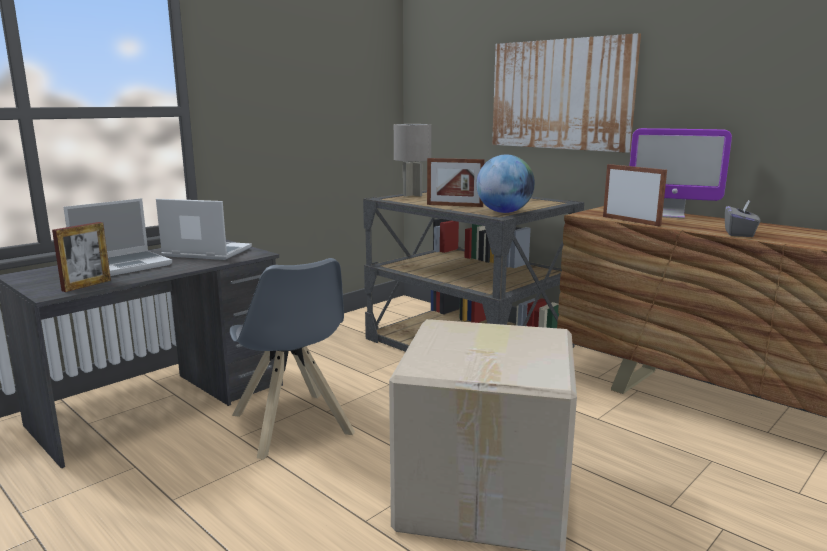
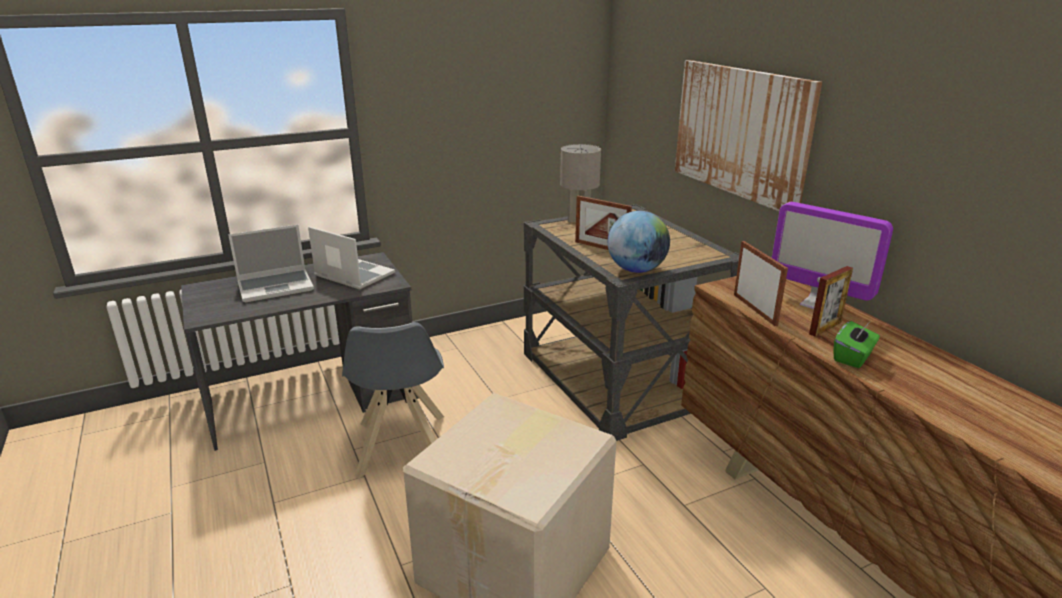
camera: 20 degrees right, 10 degrees up
picture frame [52,222,111,292] -> picture frame moved to [809,266,853,337]
grey tissue box [725,200,760,237] -> green tissue box [833,321,880,368]

